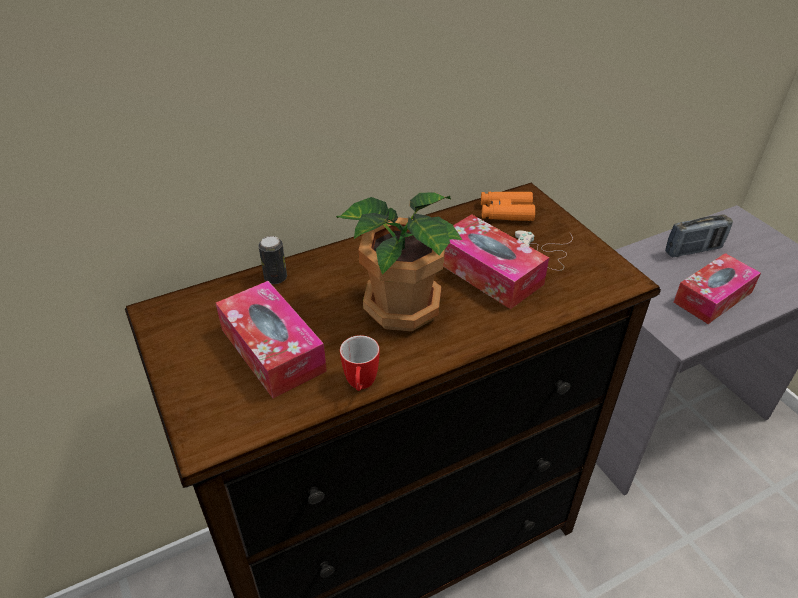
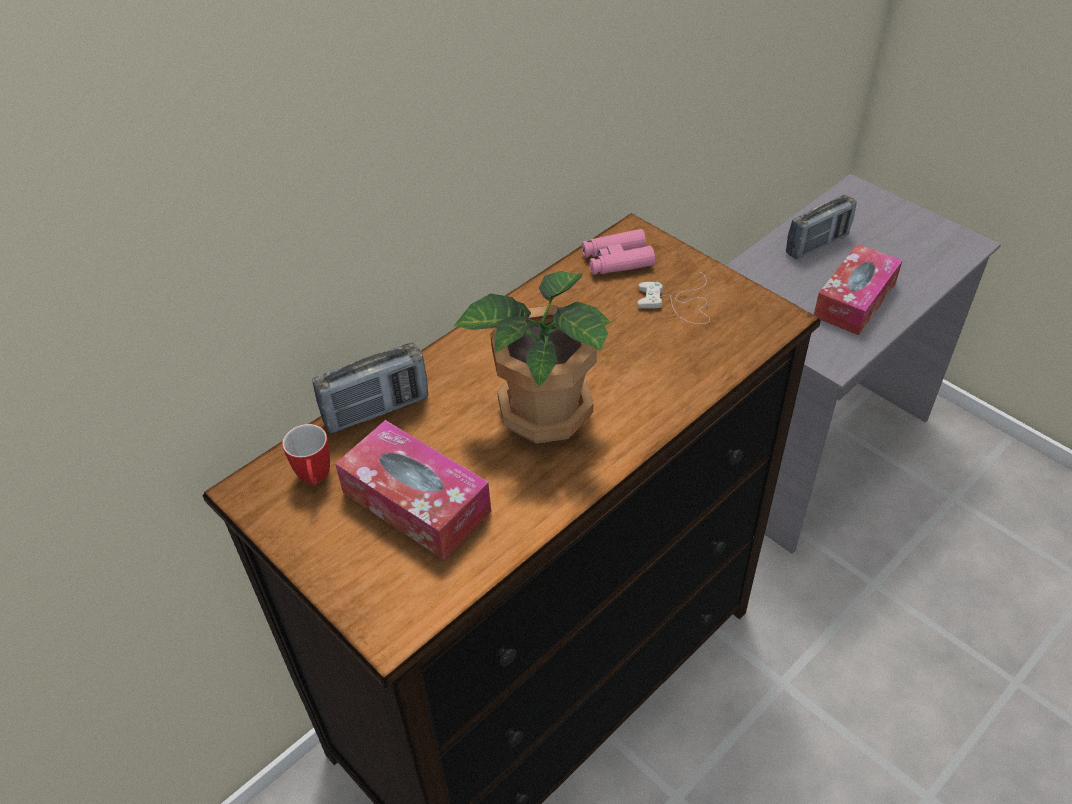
camera: 15 degrees left, 5 degrees up
can [258,236,287,284] -> radio [312,343,428,434]
mug [340,335,379,391] -> mug moved to [282,424,330,486]
tissue box [443,214,549,309] -> none
orange binoculars [481,192,535,221] -> pink binoculars [582,229,655,275]

